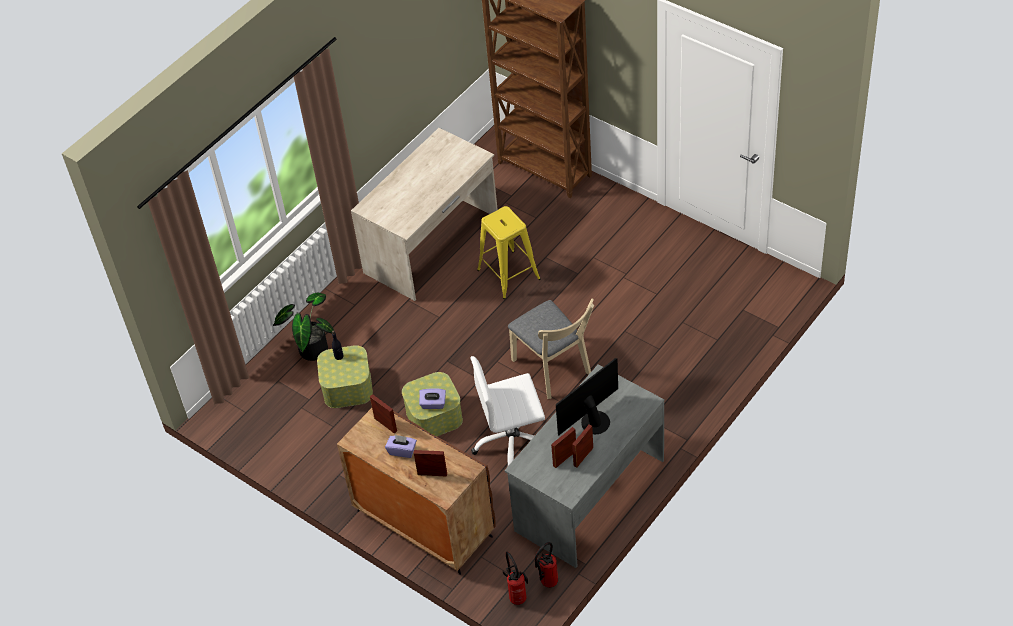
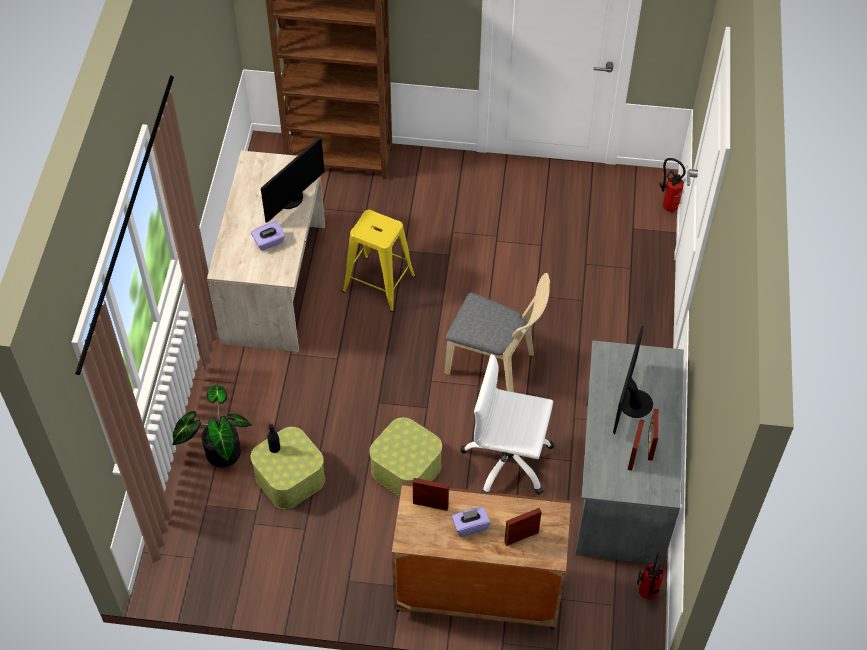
camera: 35 degrees left, 5 degrees up
purple tissue box [419,388,446,409] -> purple tissue box moved to [251,221,285,251]
white office chair [470,356,545,466] -> white office chair turned 60 degrees clockwise [460,354,554,495]
fire extinguisher [503,552,528,605] -> fire extinguisher moved to [659,158,686,213]
none -> monitor [261,136,324,223]

